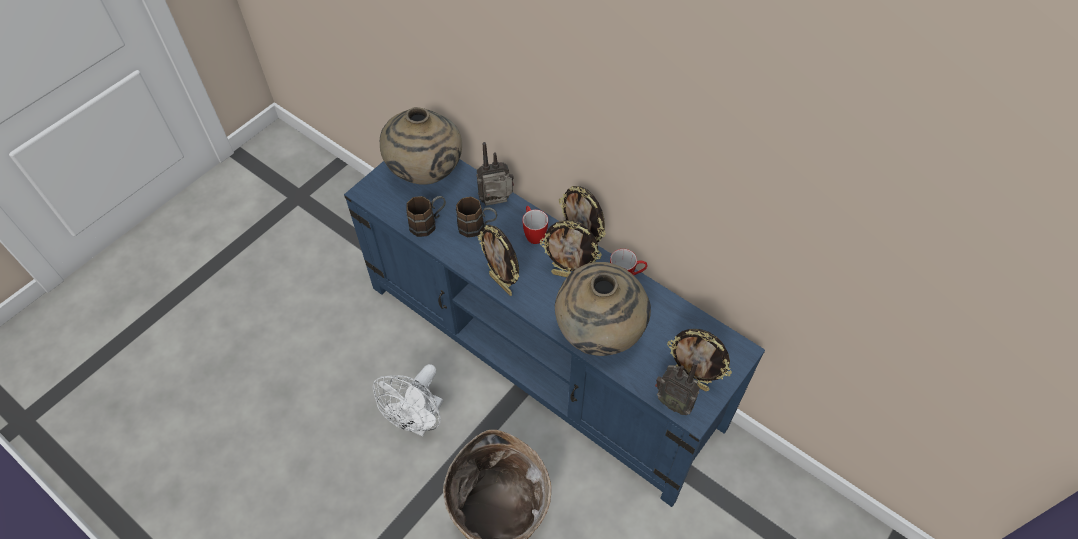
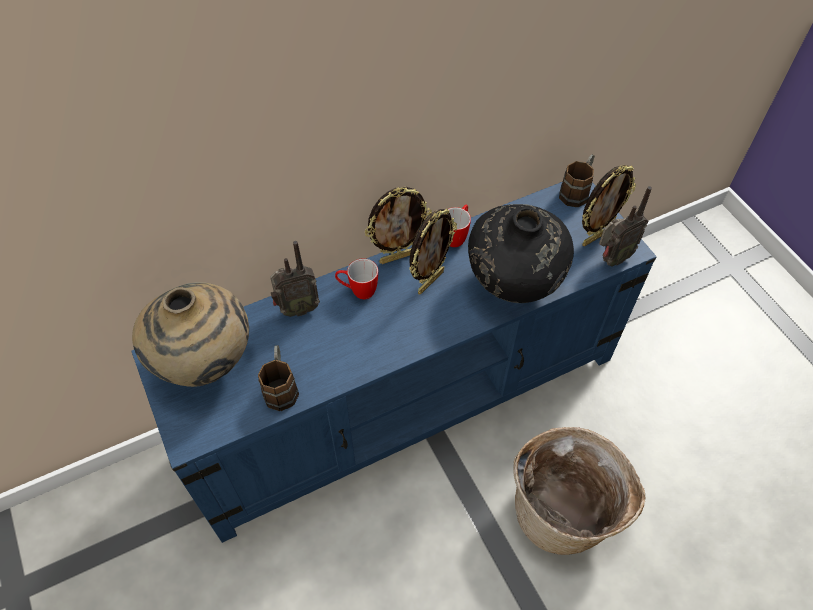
camera: 65 degrees left, 0 degrees up
white fan [373,364,443,437] -> none
brown mug [456,197,497,238] -> brown mug moved to [559,155,594,207]
radio [476,142,514,206] -> radio turned 120 degrees counterclockwise [270,241,320,317]
picture frame [477,225,519,296] -> none
beige vase [555,262,651,356] -> black vase [468,204,574,303]

